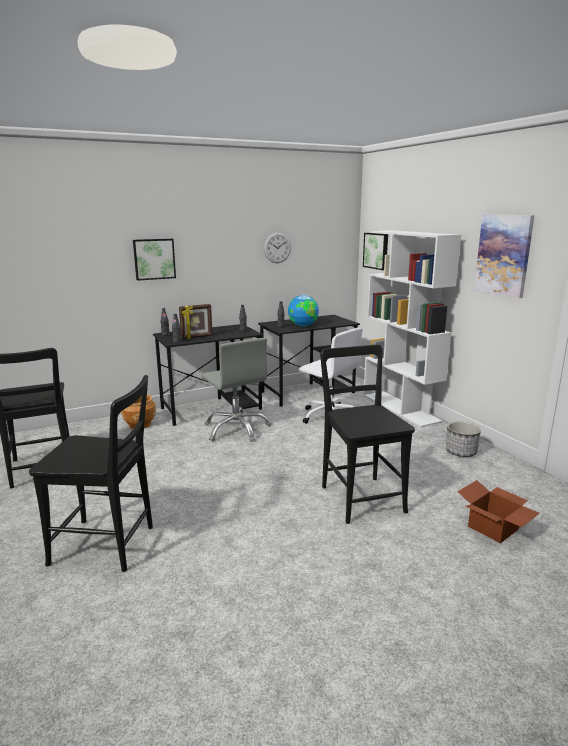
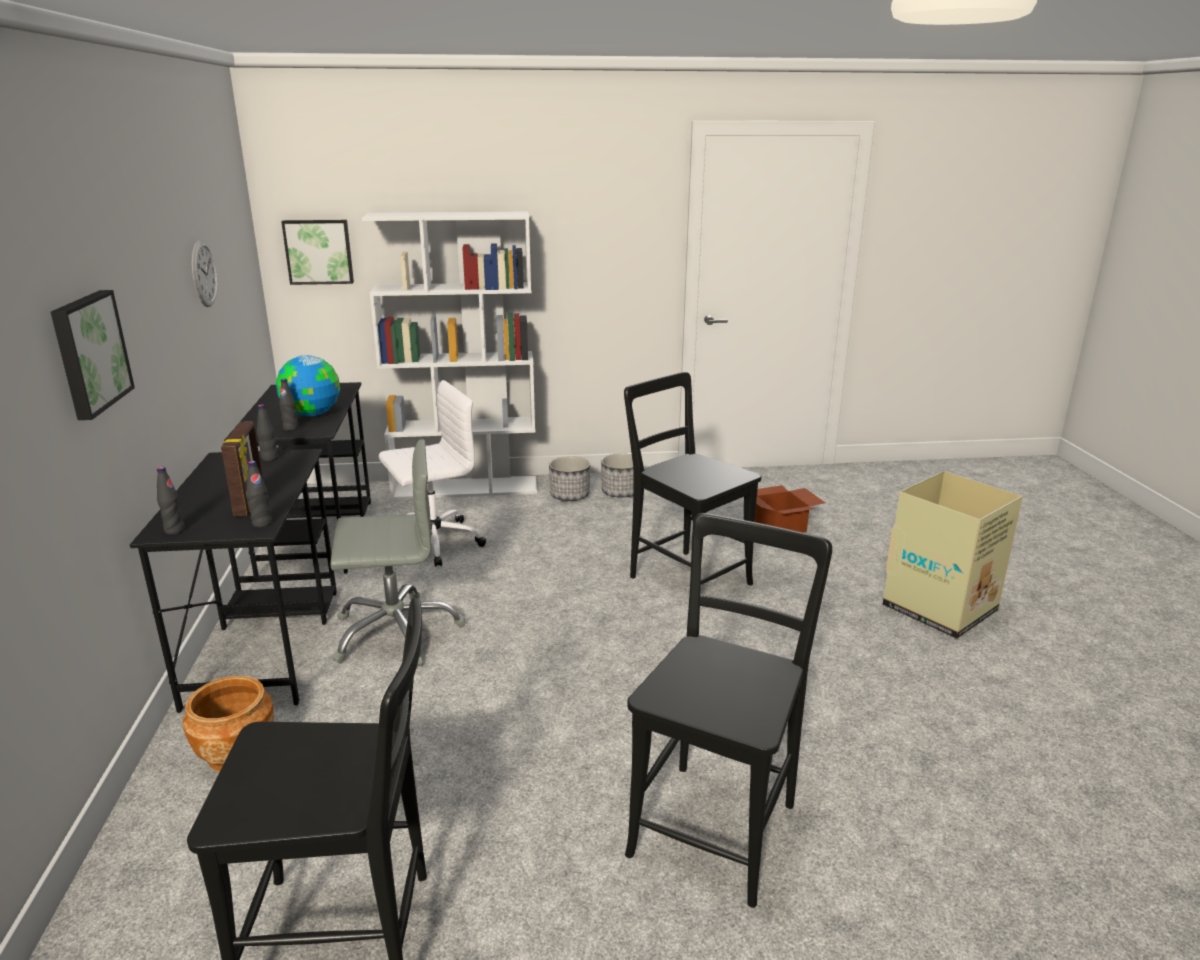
camera: 70 degrees left, 5 degrees up
black chair [320,344,415,524] -> black chair turned 45 degrees clockwise [624,372,762,585]
picture [474,215,534,298] -> none
none -> planter [549,456,590,501]
none -> cardboard box [883,471,1023,639]

